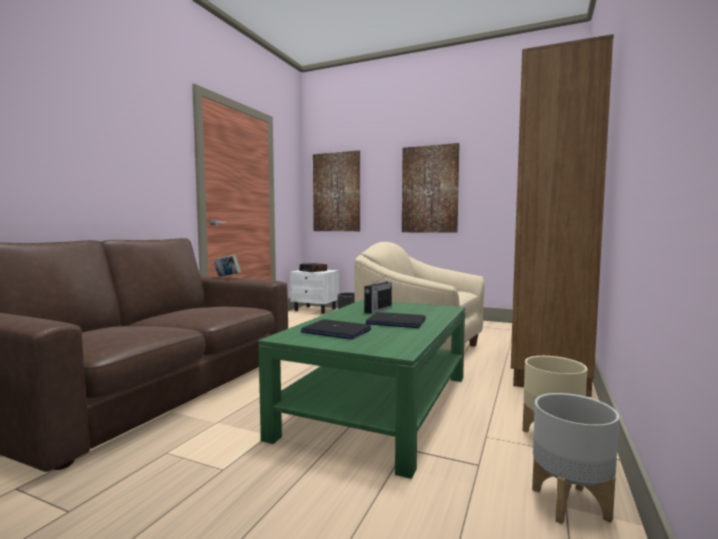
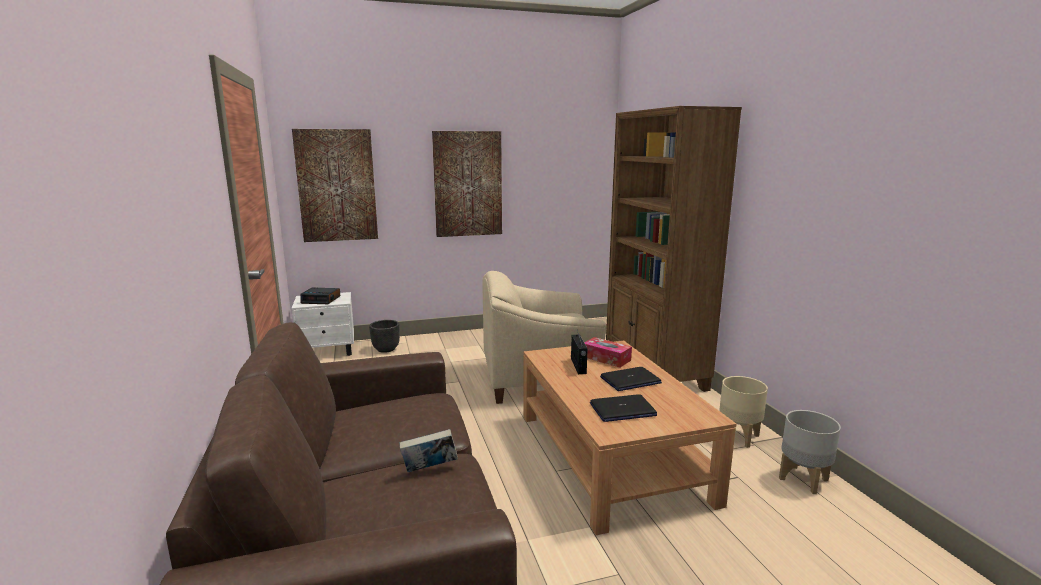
camera: 40 degrees left, 10 degrees up
book [213,255,241,277] -> book moved to [399,429,458,472]
green coffee table [258,300,465,479] -> brown coffee table [523,341,736,535]
none -> tissue box [584,337,632,368]

